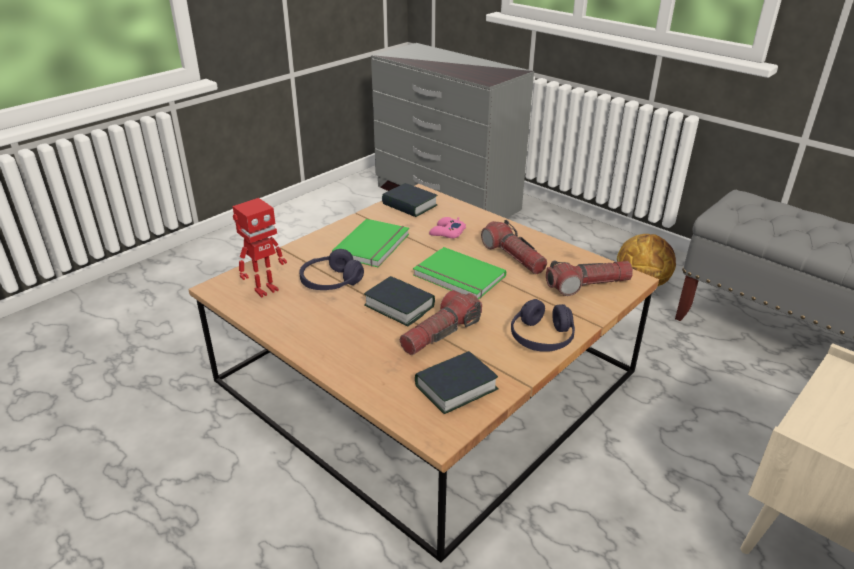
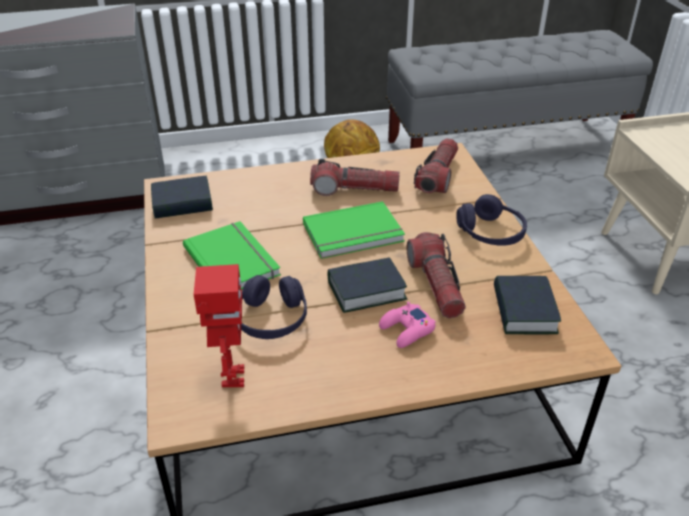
camera: 55 degrees left, 5 degrees up
pink game controller [429,217,466,238] -> pink game controller moved to [379,302,436,348]

